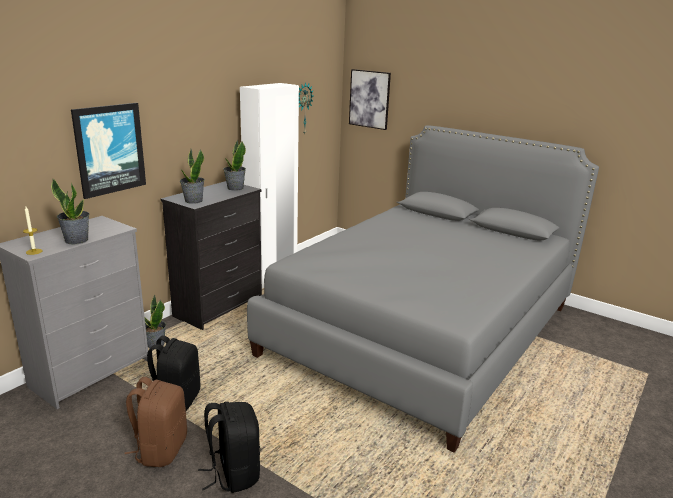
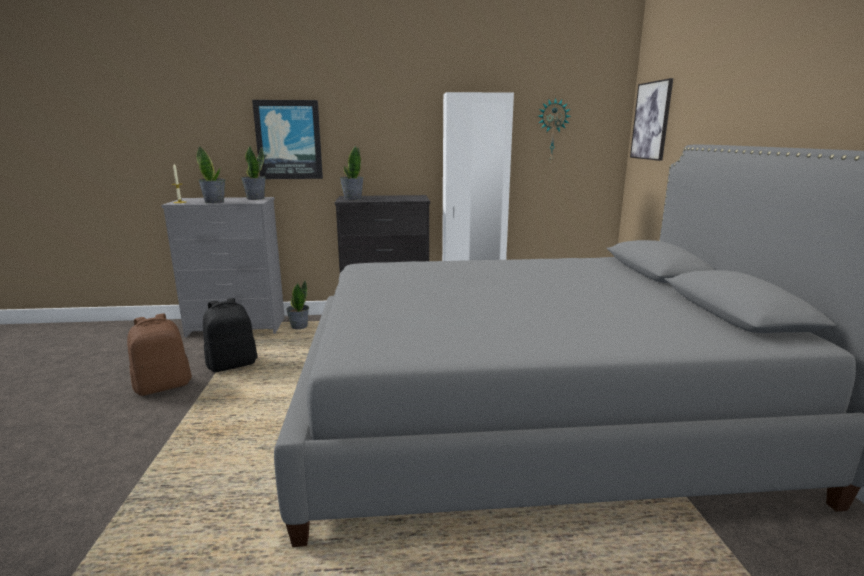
camera: 50 degrees right, 5 degrees down
black backpack [198,402,261,493] -> none
potted plant [223,139,246,191] -> potted plant moved to [241,146,266,200]

